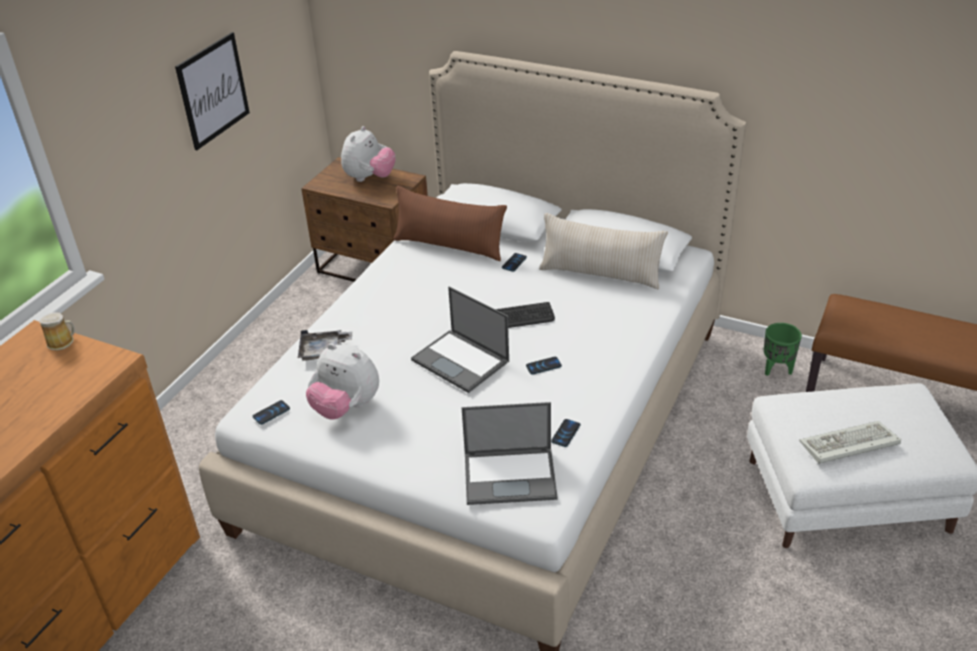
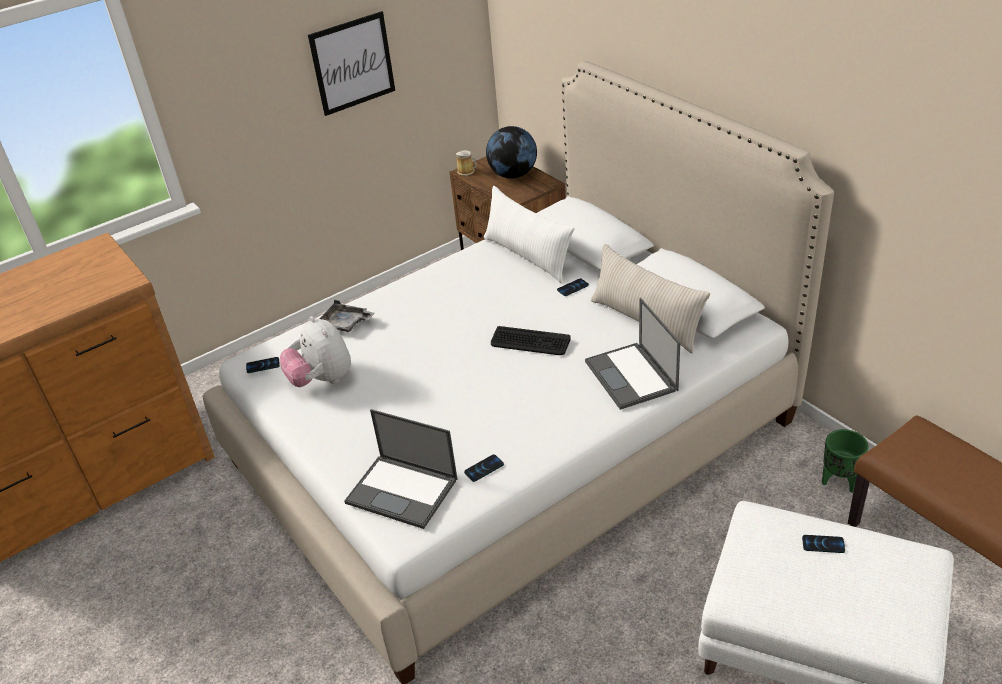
camera: 30 degrees right, 0 degrees up
mug [39,312,75,351] -> mug moved to [456,150,477,176]
plush toy [341,126,396,182] -> globe [486,126,537,179]
brown pillow [394,186,507,261] -> white pillow [484,186,575,283]
laptop [411,286,509,393] -> laptop moved to [585,298,680,410]
phone [526,357,562,375] -> phone moved to [802,535,845,553]
keyboard [799,421,901,464] -> none

